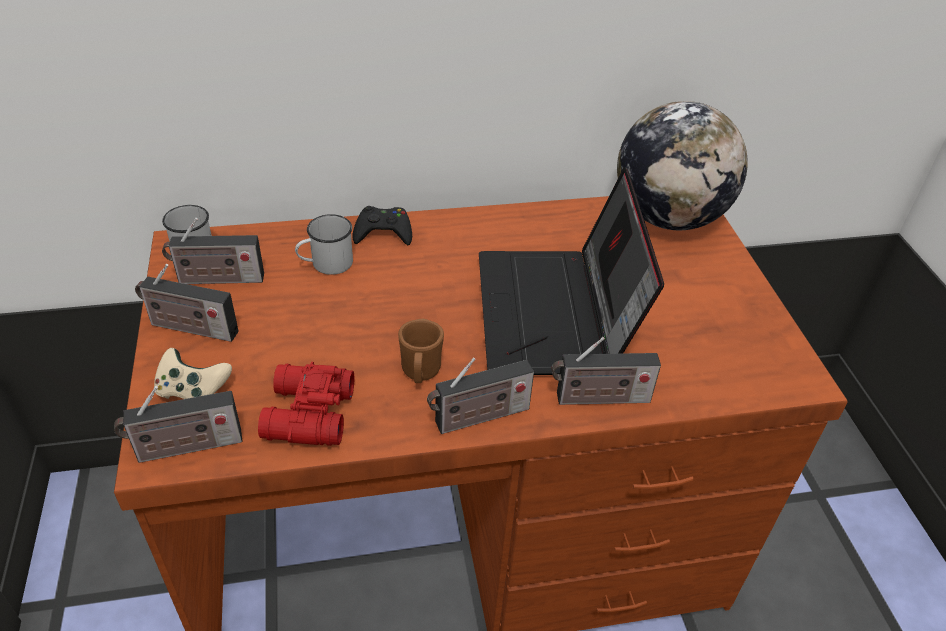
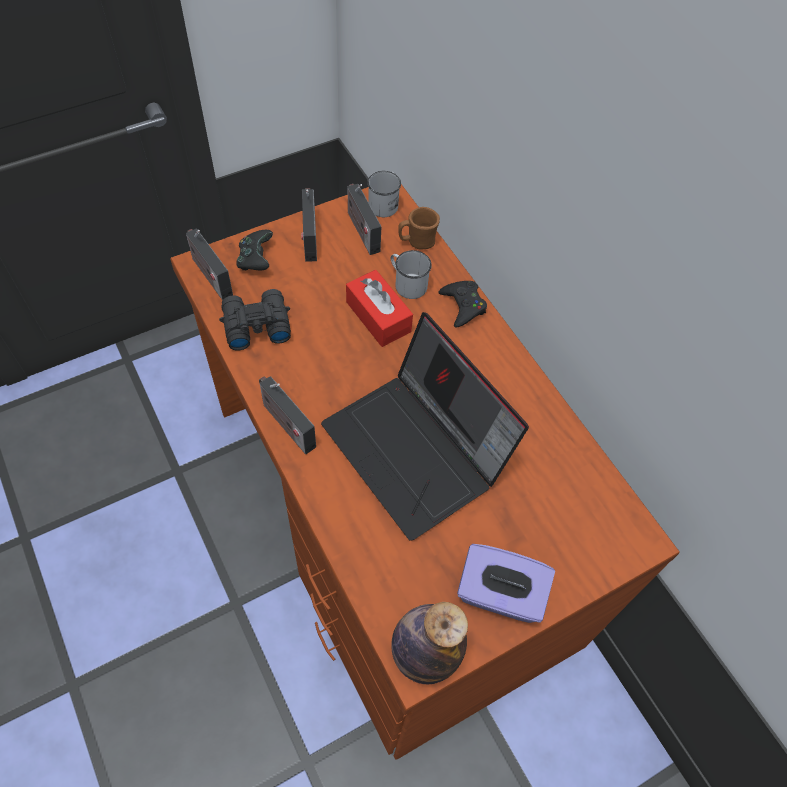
camera: 70 degrees right, 15 degrees up
beige game controller [154,348,232,399] -> black game controller [237,230,273,270]
red binoculars [258,362,355,446] -> black binoculars [219,289,291,351]
brown mug [398,318,444,383] -> brown mug moved to [398,207,440,249]
laptop [479,167,664,375] -> laptop turned 105 degrees counterclockwise [321,312,529,541]
radio [552,337,661,405] -> none
globe [617,101,748,230] -> none
none -> red tissue box [346,270,413,347]
none -> bottle [391,602,468,684]
none -> purple tissue box [457,544,555,623]

